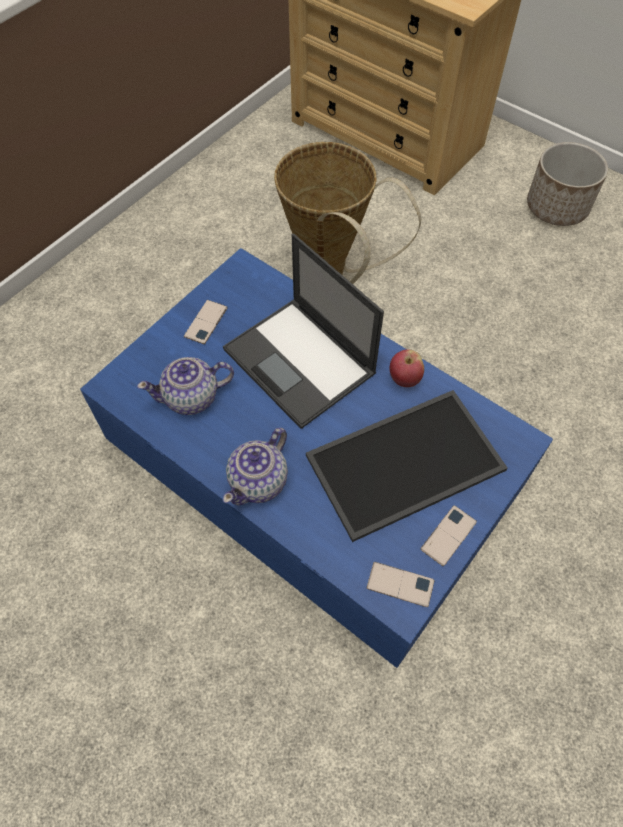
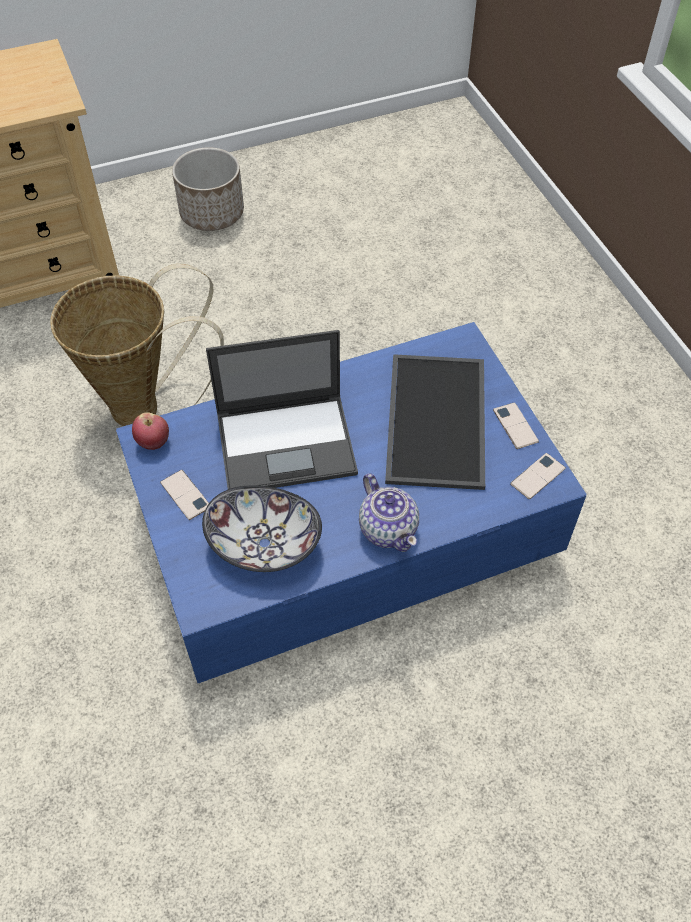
camera: 60 degrees left, 5 degrees down
teapot [137,357,234,415] -> bowl [202,486,322,572]
apple [390,349,424,387] -> apple moved to [132,412,169,450]

